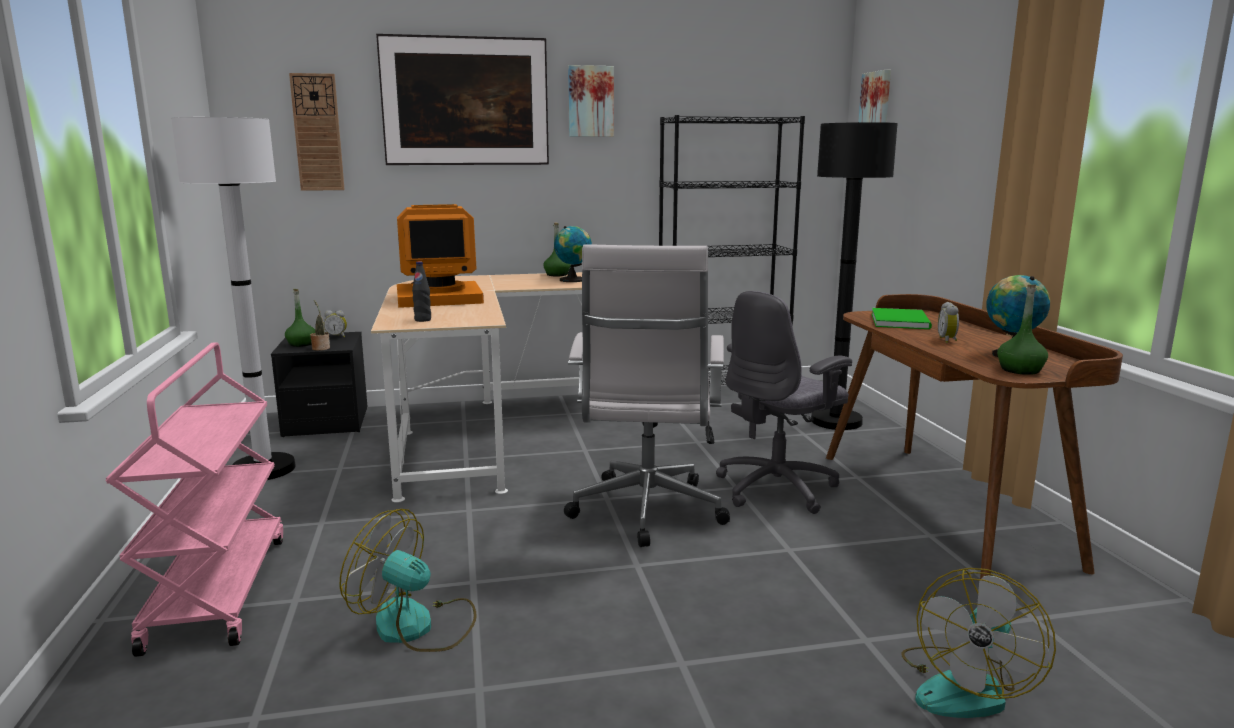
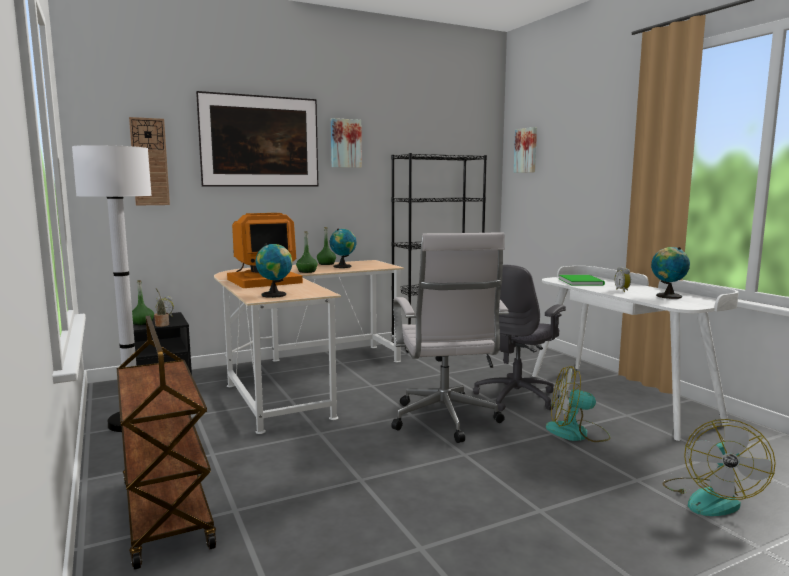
camera: 15 degrees left, 5 degrees down
pink cart [106,342,283,657] -> brown cart [117,316,216,570]
fan [339,509,477,652] -> fan moved to [546,366,611,442]
black bottle [412,261,431,322] -> globe [255,244,293,298]
black floor lamp [811,122,898,430] -> none
brown desk [826,294,1123,579] -> white desk [532,266,739,441]
green bottle [997,285,1048,375] -> green bottle moved to [296,231,318,273]

